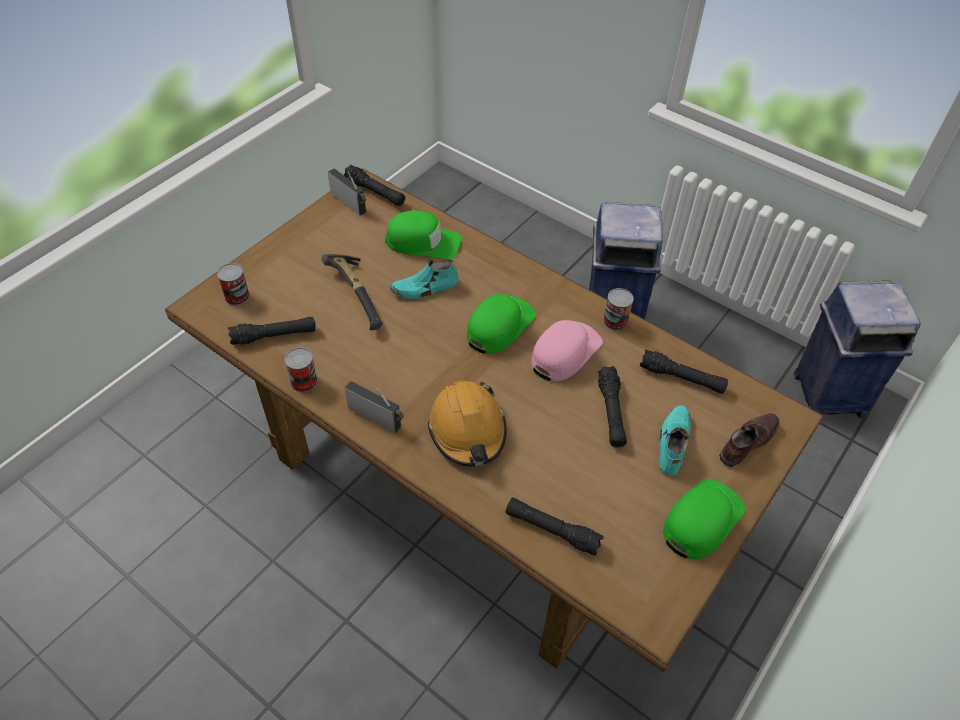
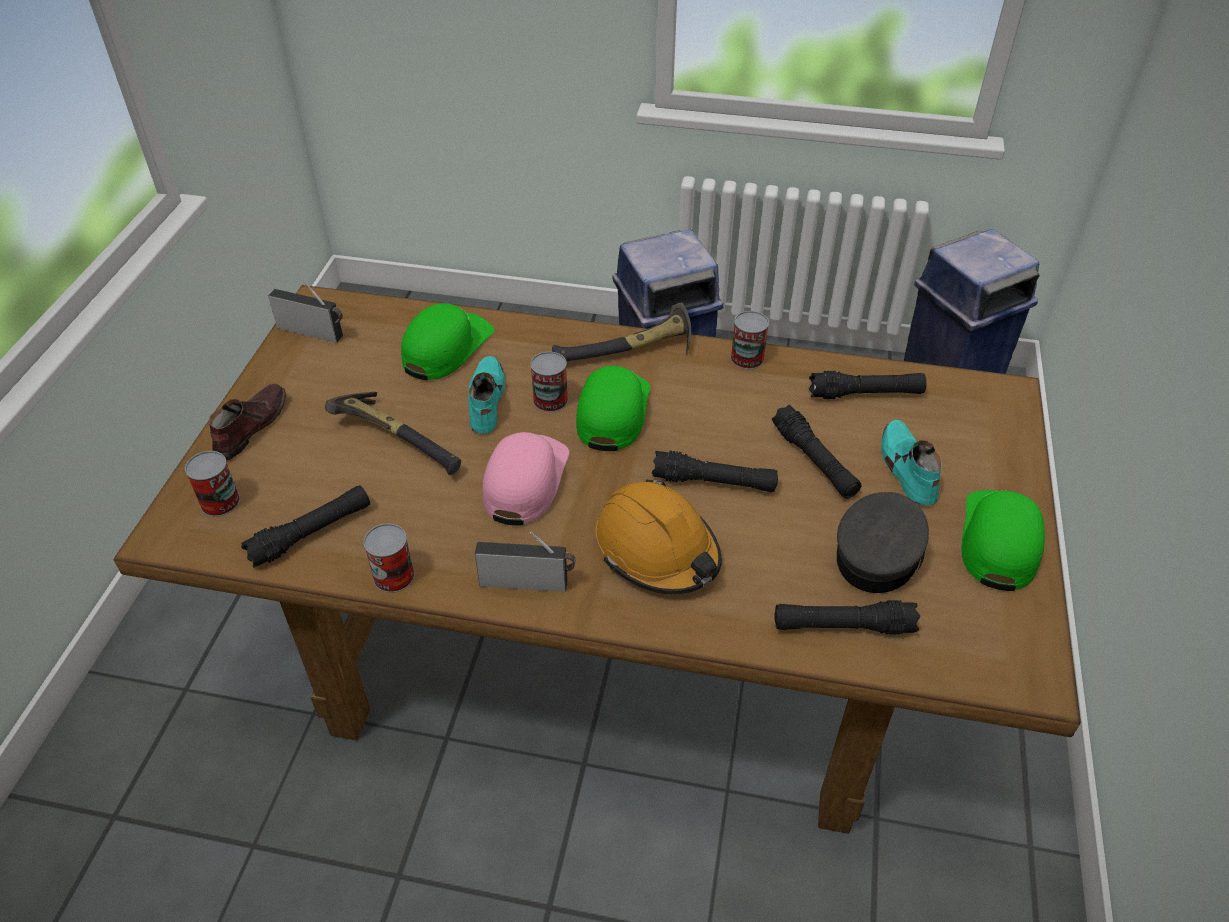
camera: 25 degrees left, 5 degrees down
black flashlight [344,165,405,206] -> black flashlight moved to [652,451,778,492]
green cap [386,210,461,259] -> green cap turned 45 degrees counterclockwise [401,303,494,380]
turquoise shoe [390,259,459,299] -> turquoise shoe turned 135 degrees clockwise [469,356,505,433]
pink cap [531,320,603,381] -> pink cap moved to [483,432,569,526]
brown shoe [719,413,780,467] -> brown shoe moved to [209,384,286,460]
none -> can [530,352,568,412]
none -> hammer [552,303,691,362]
none -> grey cap [836,492,929,593]

